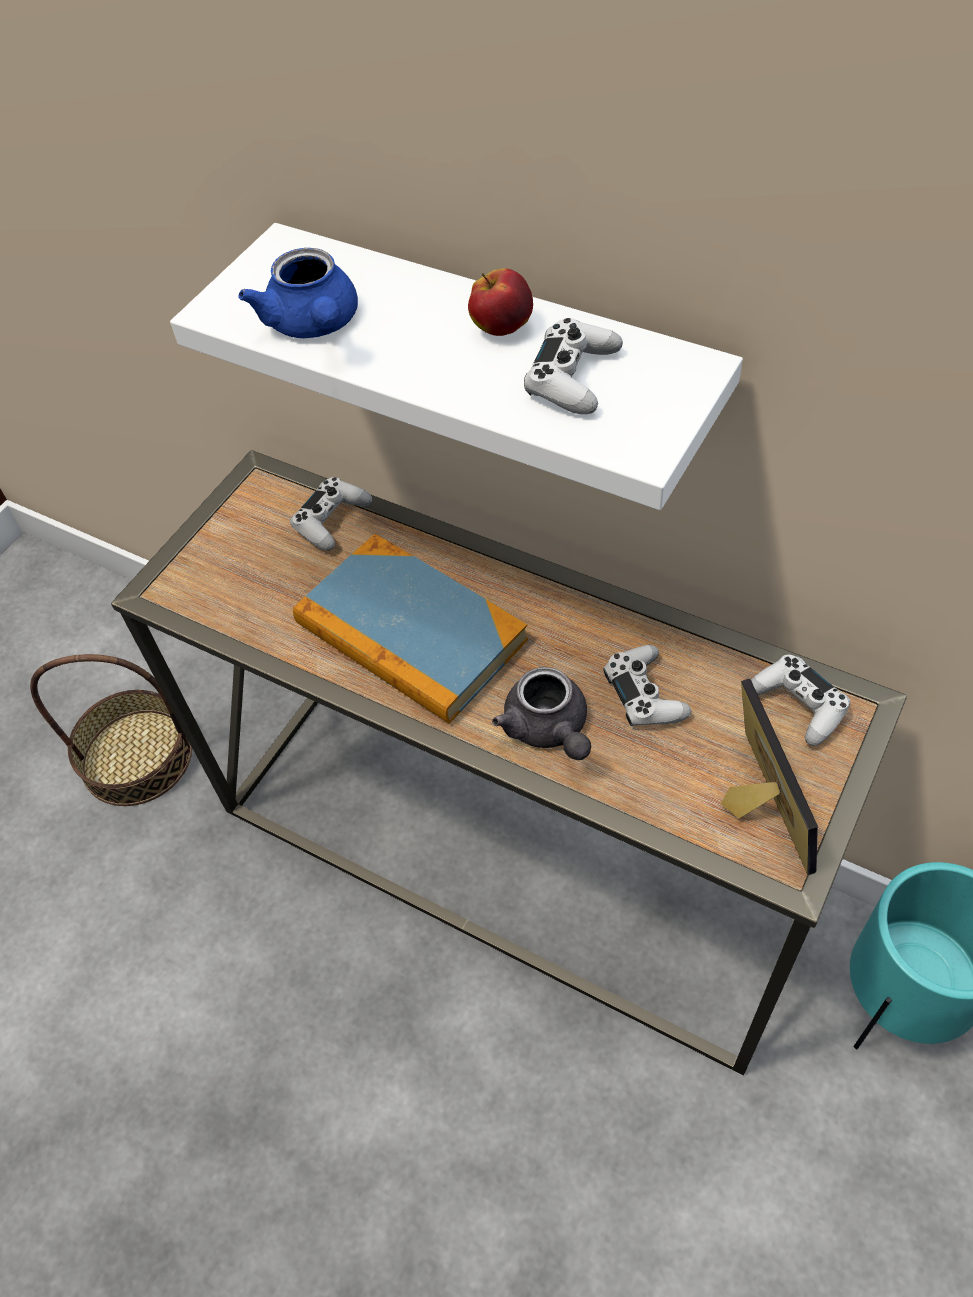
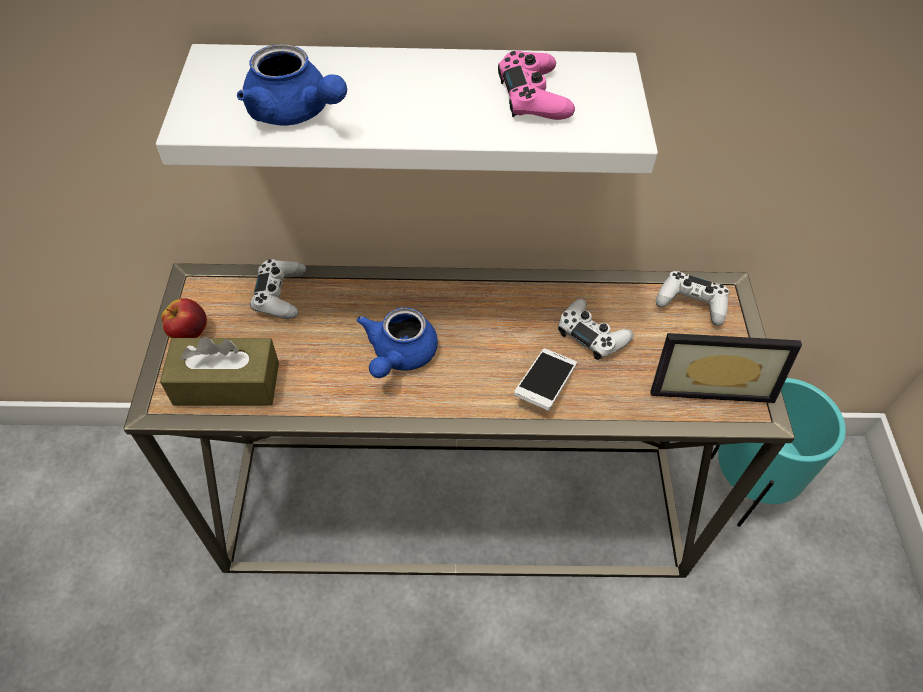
camera: 35 degrees left, 0 degrees up
basket [30,654,192,806] -> none
book [293,534,528,724] -> blue teapot [356,307,438,378]
apple [468,268,533,336] -> apple moved to [161,298,207,338]
grey teapot [492,667,591,760] -> phone [514,348,577,410]
white game controller [524,318,623,414] -> pink game controller [498,51,575,120]
picture frame [721,679,818,875] -> picture frame turned 135 degrees clockwise [650,333,802,403]
none -> brown tissue box [160,337,279,406]

